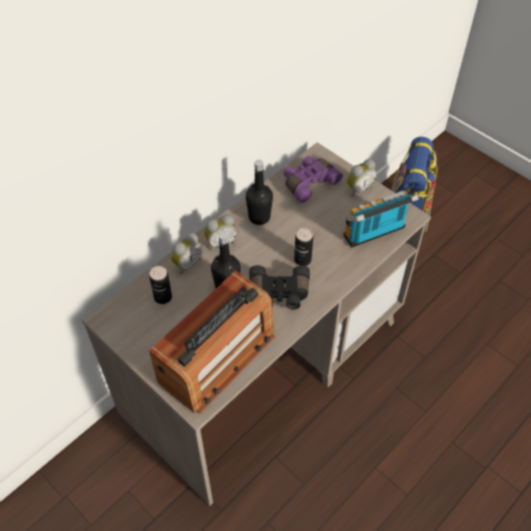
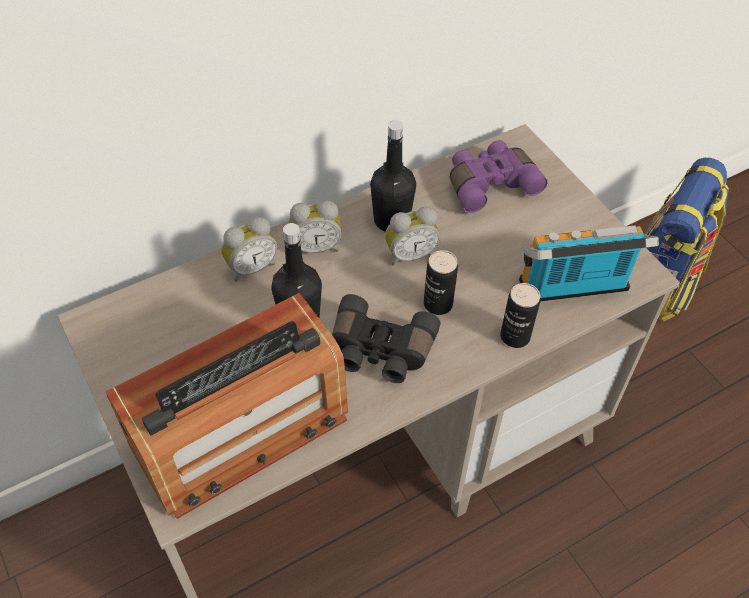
camera: 15 degrees right, 0 degrees up
can [149,266,172,304] -> can moved to [500,283,540,348]
alarm clock [347,159,377,197] -> alarm clock moved to [385,206,440,266]

